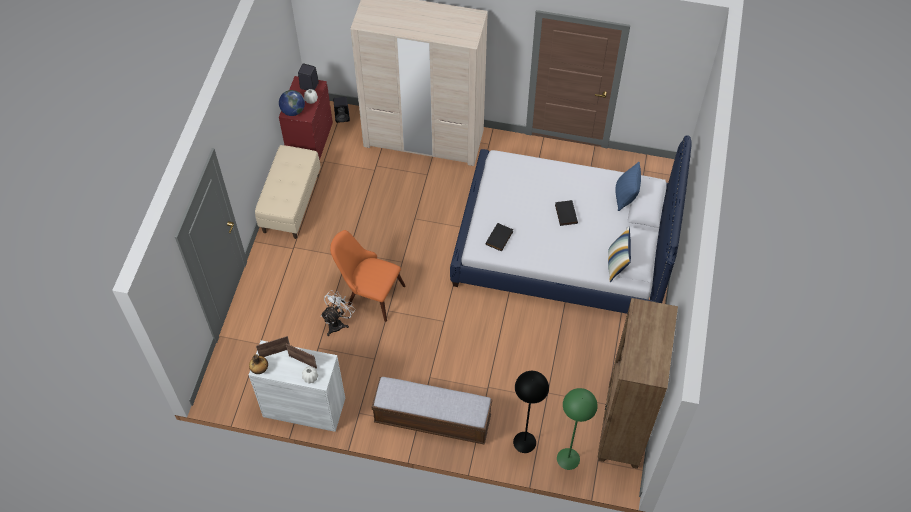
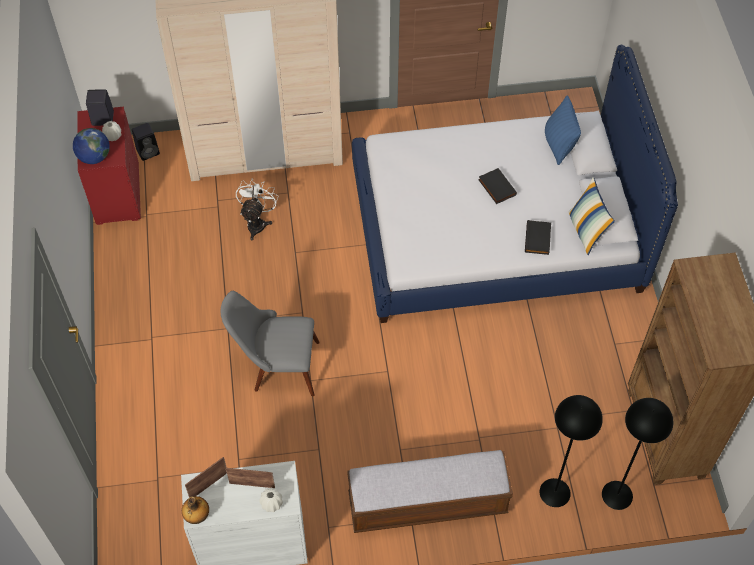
camera: 20 degrees left, 0 degrees up
beige bench [255,145,321,239] -> none
white fan [321,290,355,336] -> white fan moved to [236,178,279,240]
orange chair [330,230,405,322] -> grey chair [221,291,320,396]
black book [485,223,513,251] -> black book moved to [525,220,551,255]
green floor lamp [557,388,598,470] -> black floor lamp [602,398,673,510]

